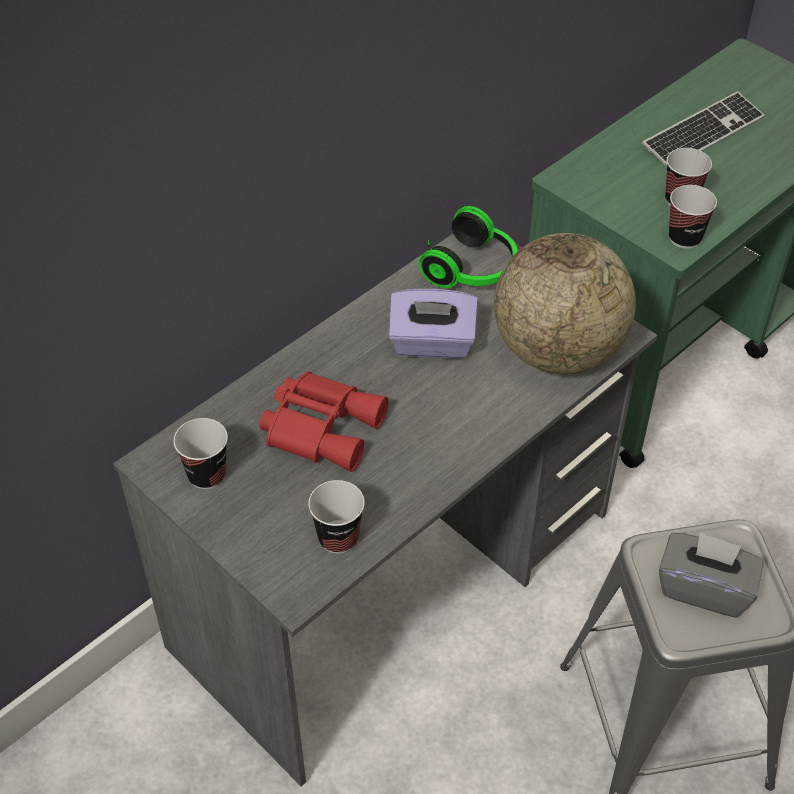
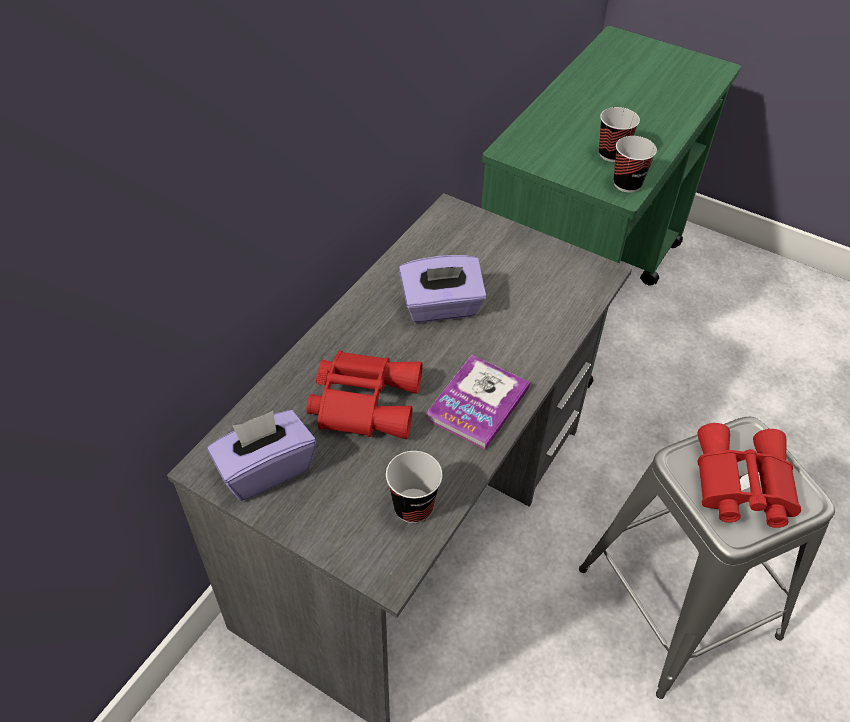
camera: 15 degrees left, 0 degrees up
cup [174,418,228,489] -> purple tissue box [207,410,316,501]
headphones [418,206,518,288] -> none
globe [494,233,636,374] -> none
keyboard [642,91,765,167] -> none
grey tissue box [659,532,763,618] -> red binoculars [697,423,801,528]
none -> book [425,355,530,450]

